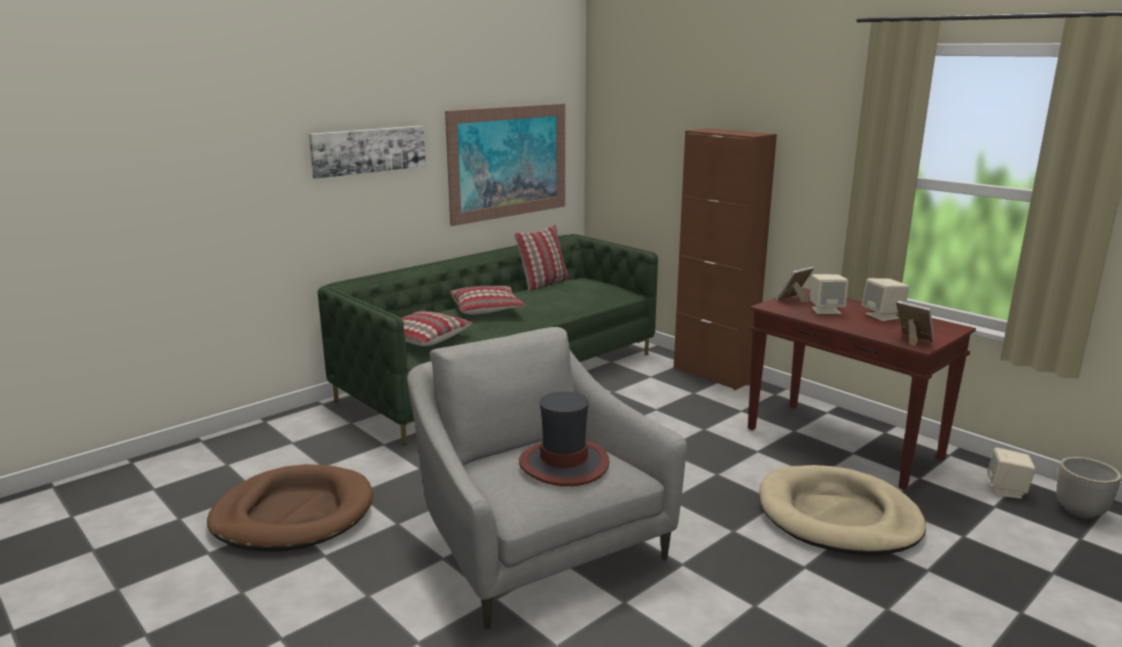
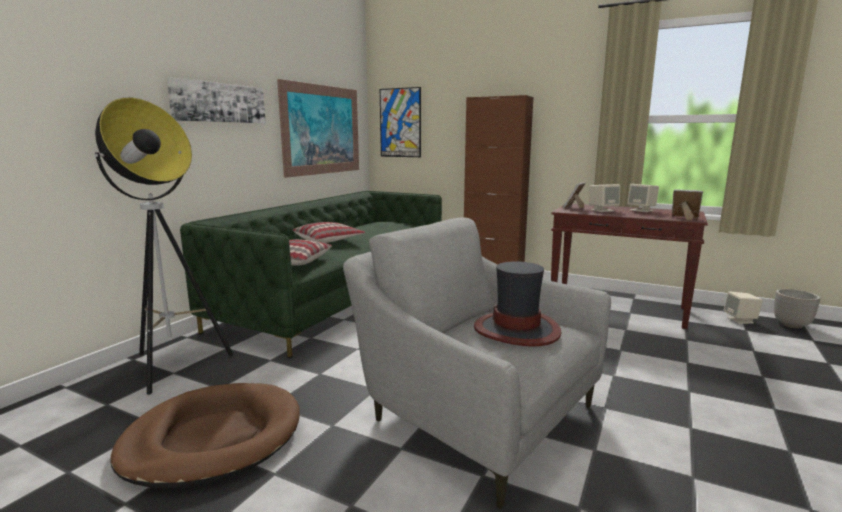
camera: 20 degrees left, 5 degrees down
pillow [514,225,570,291] -> none
beige dog bed [759,465,926,555] -> none
none -> floor lamp [95,98,233,395]
none -> picture [380,87,421,157]

